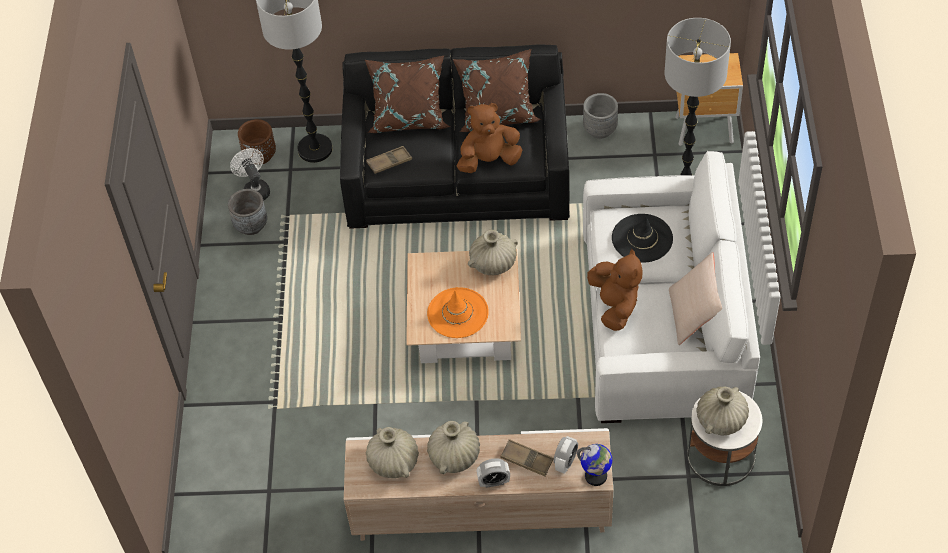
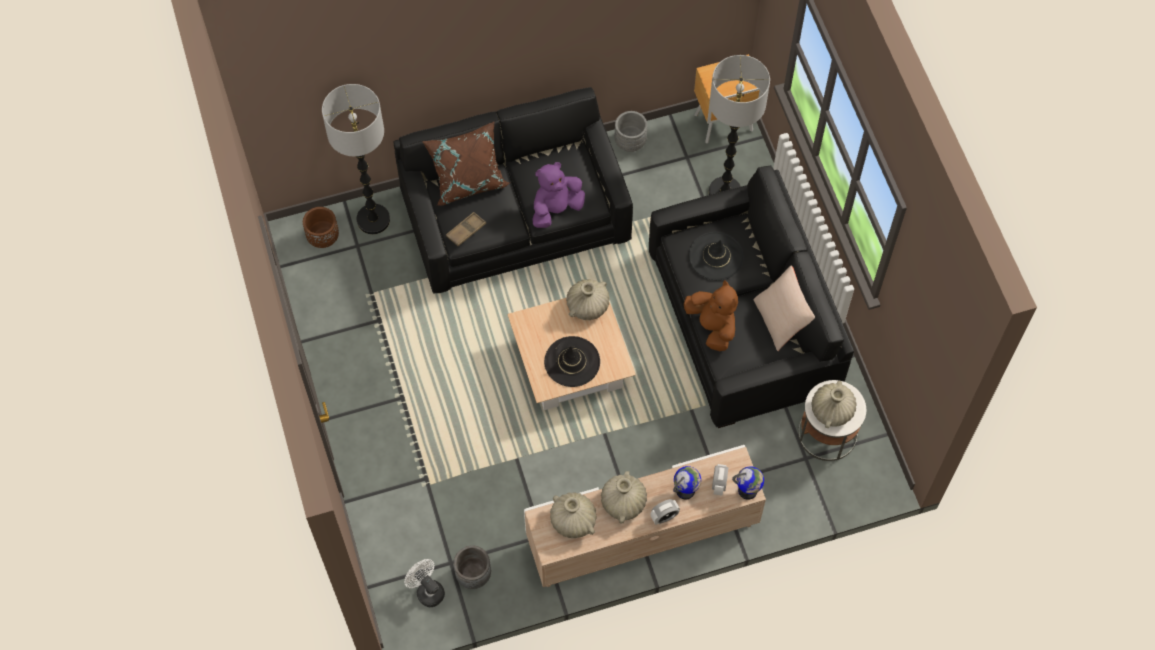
camera: 20 degrees left, 10 degrees up
grey planter [228,189,267,235] -> grey planter moved to [454,545,491,589]
white fan [230,148,270,201] -> white fan moved to [404,559,445,607]
orange hat [427,287,489,338] -> black hat [544,336,600,387]
brown pillow [453,49,541,132] -> none
brown plush toy [457,103,522,173] -> purple plush toy [532,162,585,228]
brown tray [500,439,554,477] -> globe [673,466,701,499]
white sofa [583,151,760,423] -> black sofa [649,166,854,428]

